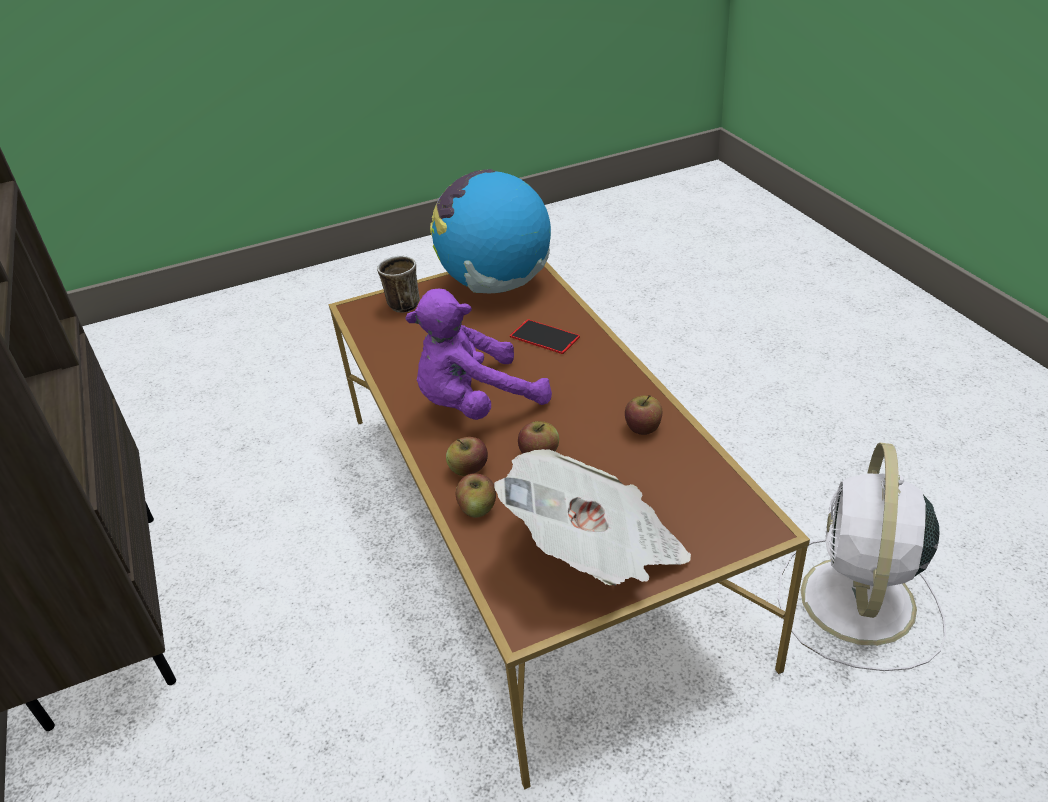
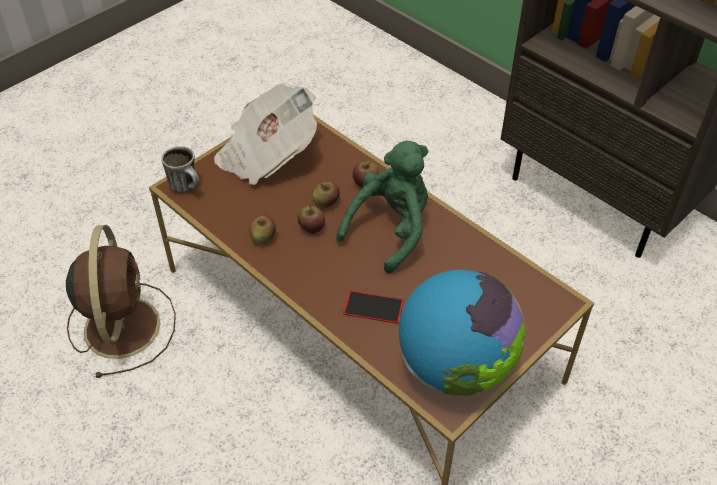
camera: 155 degrees right, 10 degrees up
mug [377,256,420,313] -> mug moved to [161,146,199,193]
purple plush toy [405,288,552,420] -> green plush toy [336,141,428,273]
apple [456,473,496,518] -> apple moved to [297,205,325,233]
white fan [778,443,946,671] -> brown fan [66,225,176,378]

